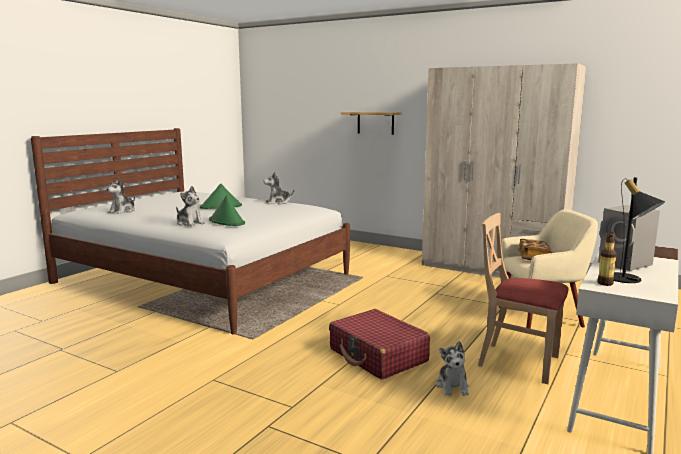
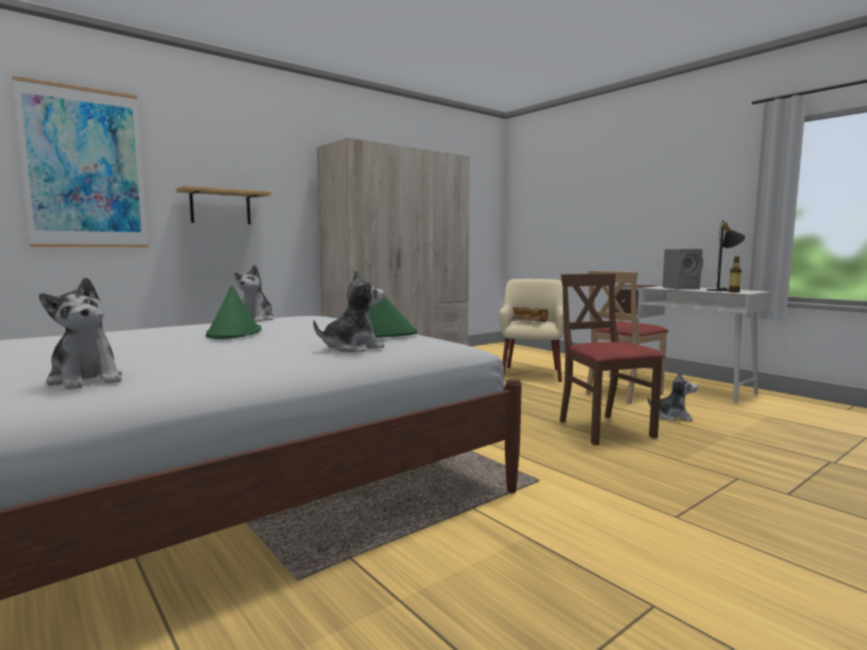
camera: 70 degrees left, 5 degrees down
red suitcase [329,309,430,380] -> brown chair [560,273,665,446]
none -> picture [12,76,148,247]

